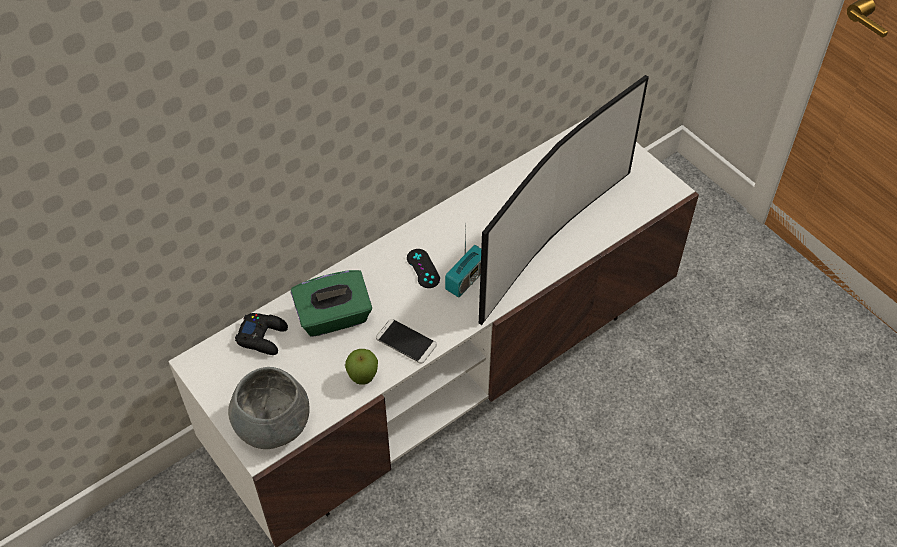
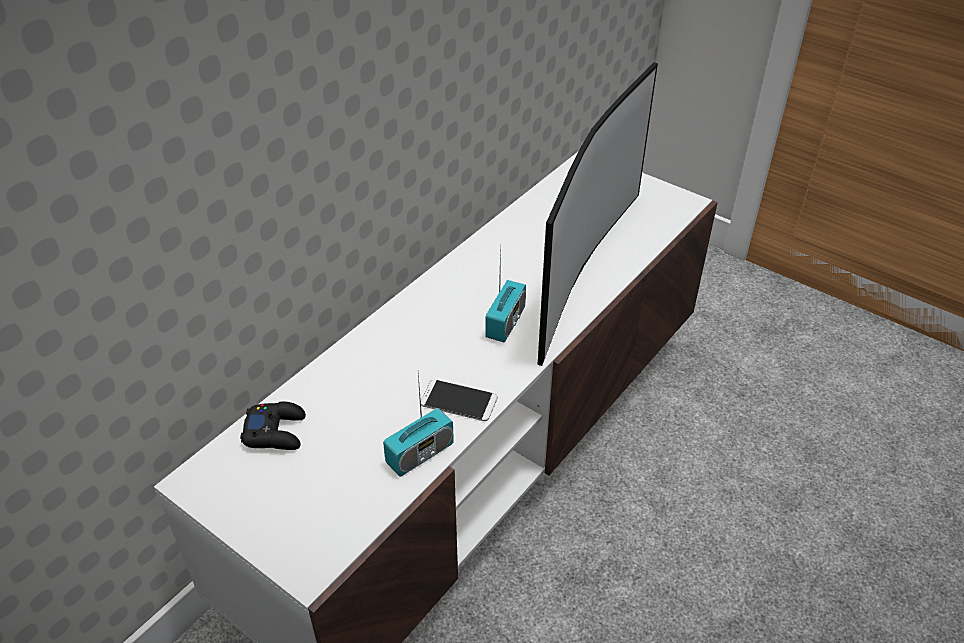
camera: 15 degrees left, 10 degrees down
grey bowl [228,367,310,449] -> none
green tissue box [291,270,372,337] -> none
apple [345,349,378,385] -> radio [383,374,454,477]
black game controller [407,249,440,288] -> none

